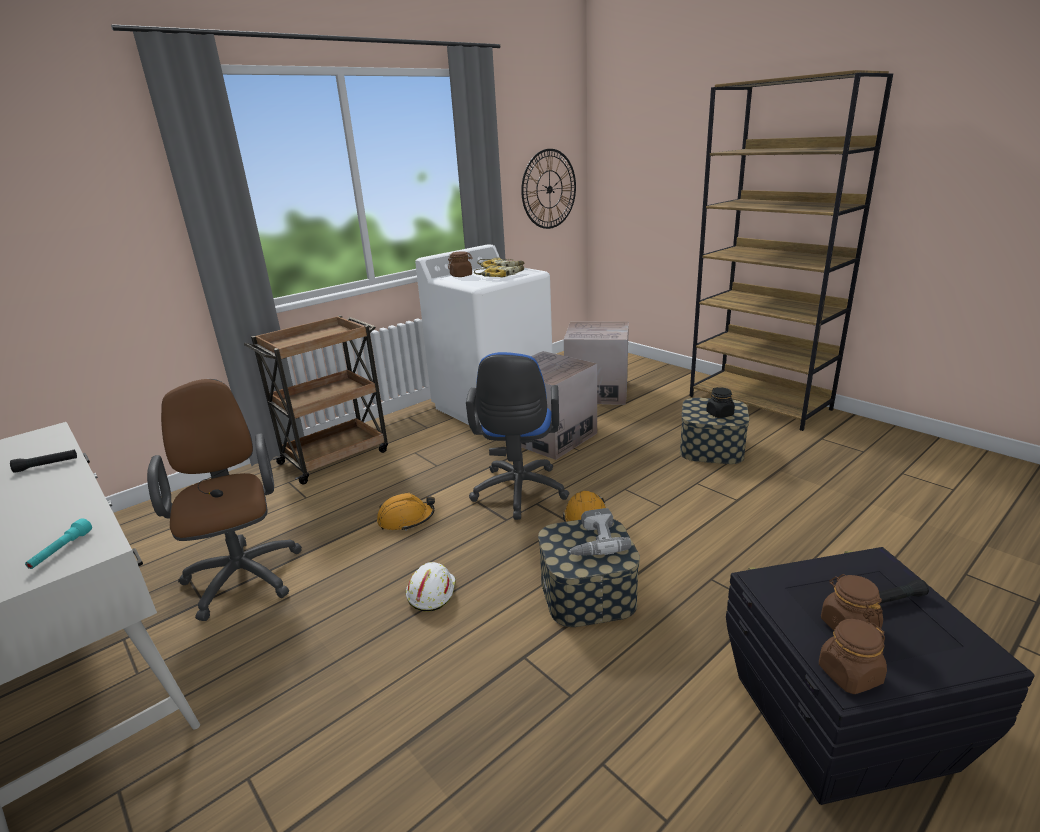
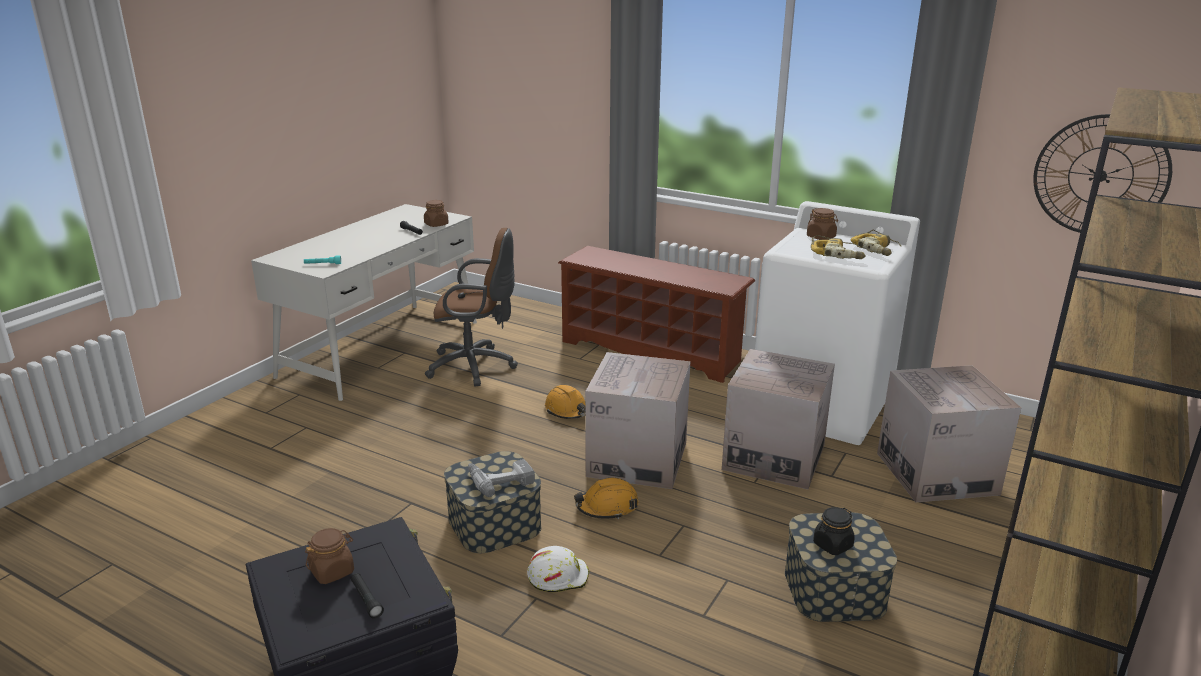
camera: 70 degrees right, 0 degrees up
brown office chair [147,379,302,621] -> brown office chair turned 45 degrees clockwise [425,228,518,386]
brown cart [244,315,388,485] -> brown shoe rack [558,246,755,383]
white hard hat [406,562,456,611] -> white hard hat moved to [527,546,589,592]
blue office chair [466,352,569,520] -> cardboard box [585,352,691,489]
brown jar [819,619,887,694] -> brown jar moved to [424,200,449,227]

